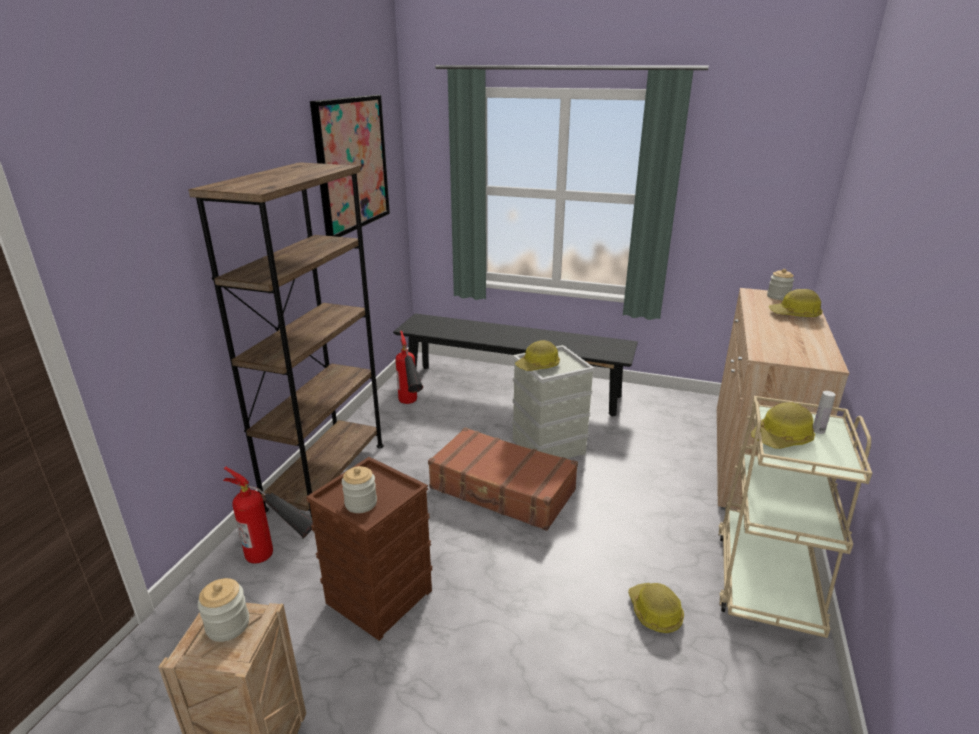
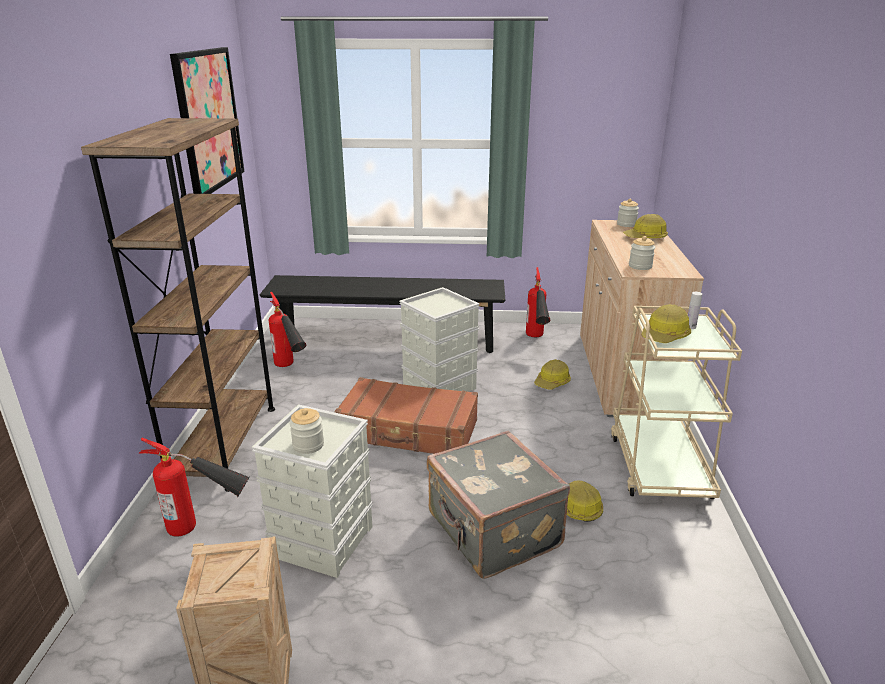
camera: 15 degrees left, 0 degrees up
jar [198,578,249,642] -> jar moved to [629,236,655,270]
brown storage box [306,457,433,641] -> grey storage box [252,404,373,578]
hard hat [515,340,560,371] -> hard hat moved to [534,359,571,390]
none -> grey suitcase [427,430,570,579]
none -> fire extinguisher [526,267,550,337]

